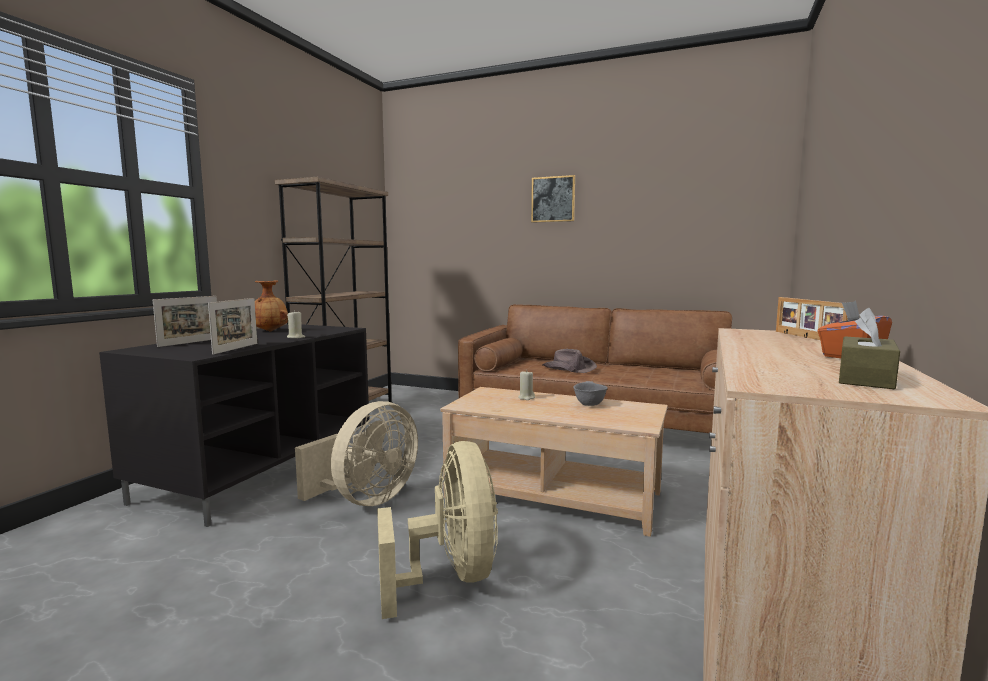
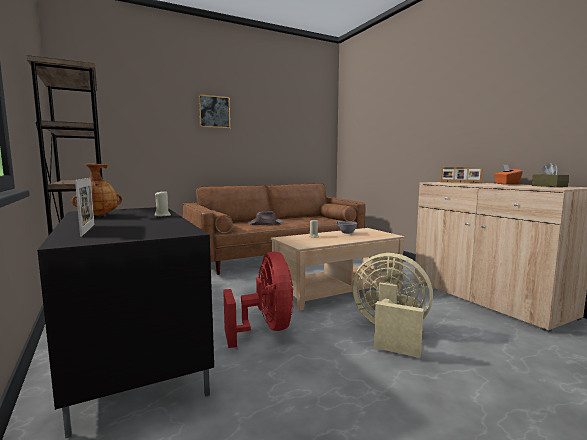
camera: 50 degrees left, 0 degrees up
picture frame [208,298,257,355] -> none
beige fan [295,401,418,506] -> red fan [223,252,294,348]

